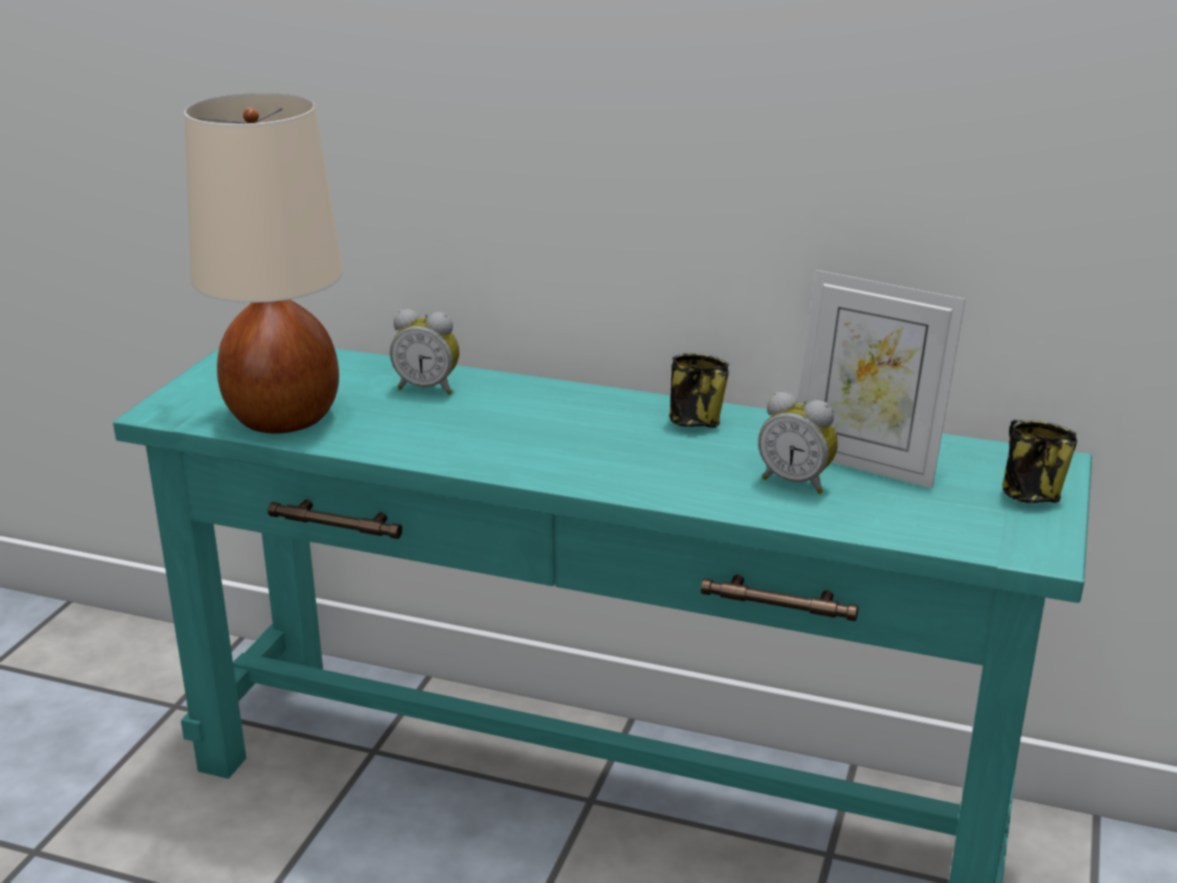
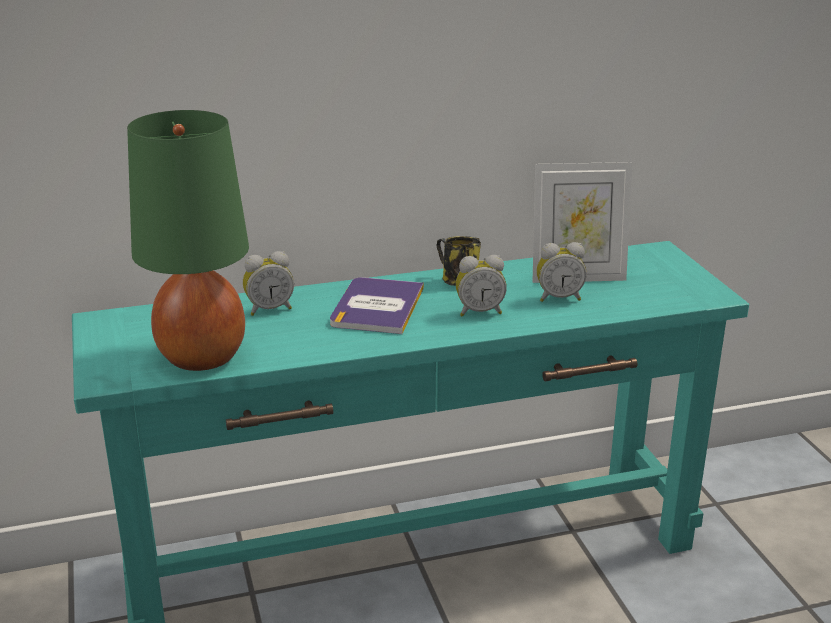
camera: 35 degrees left, 0 degrees up
beige table lamp [184,93,343,434] -> green table lamp [127,110,249,371]
mug [1003,420,1077,503] -> none
none -> book [330,277,424,334]
none -> alarm clock [456,255,507,316]

